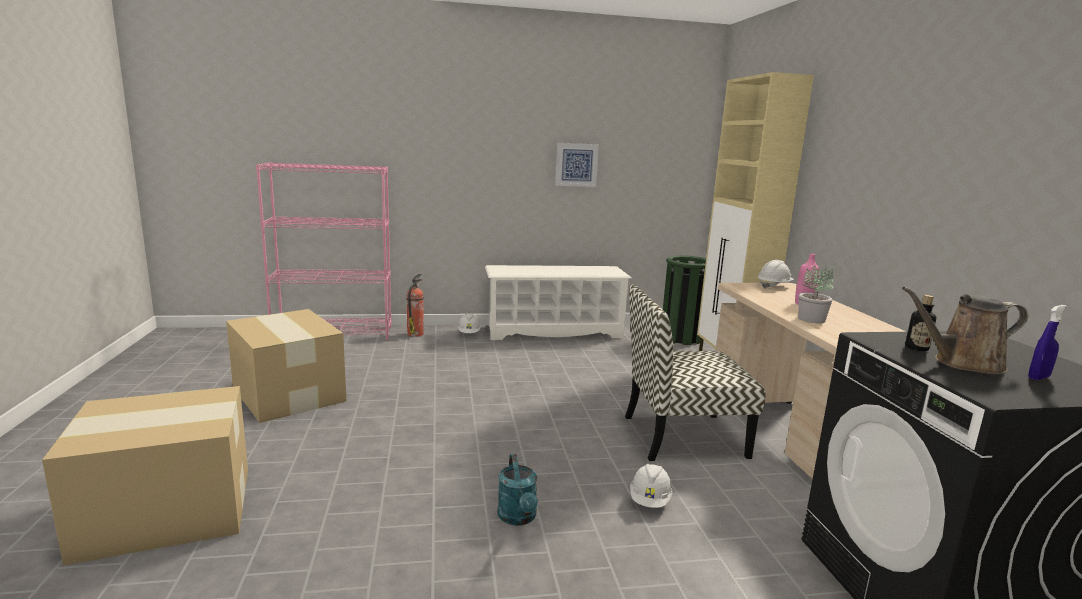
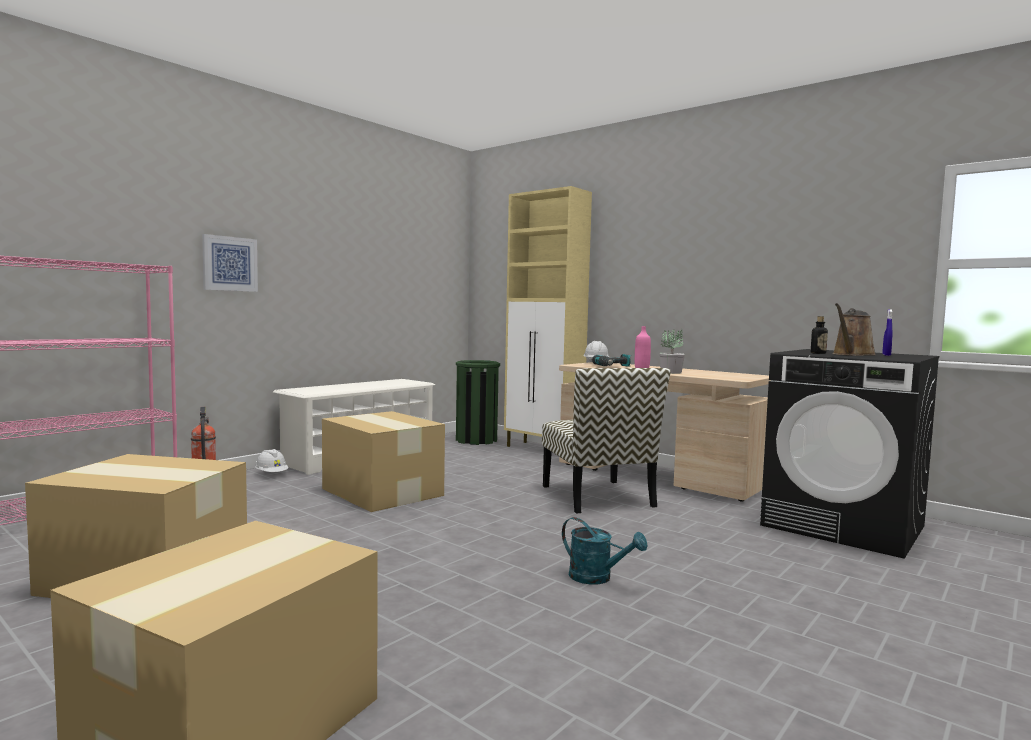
camera: 40 degrees left, 10 degrees down
picture [555,143,599,187] -> picture moved to [202,234,258,292]
chair [625,285,766,461] -> chair turned 60 degrees counterclockwise [542,368,671,513]
white hard hat [630,464,673,508] -> none
none -> cardboard box [322,411,445,512]
none -> power drill [592,354,631,367]

